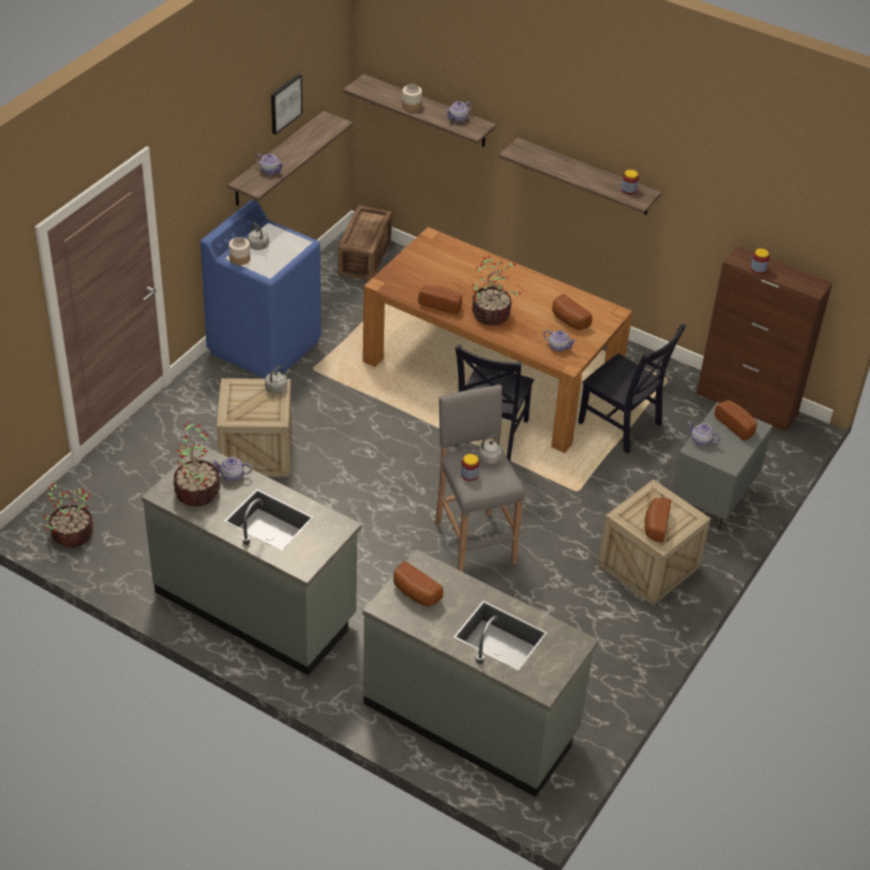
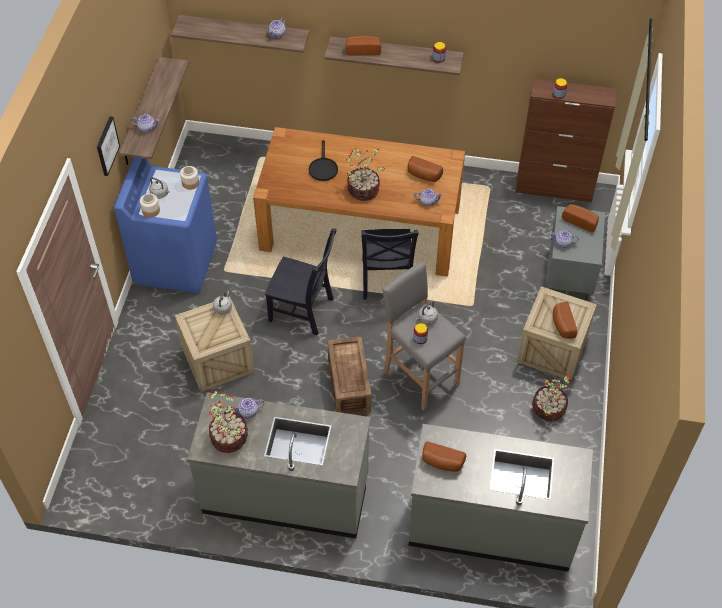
camera: 20 degrees left, 10 degrees up
potted plant [43,483,93,548] -> potted plant moved to [532,375,571,421]
picture [271,74,303,135] -> picture moved to [97,117,120,176]
crate [338,205,392,281] -> crate moved to [327,337,371,415]
jar [402,84,422,112] -> jar moved to [180,166,199,190]
bread [418,285,462,315] -> bread moved to [345,36,381,55]
black chair [578,324,687,453] -> black chair moved to [265,228,337,336]
none -> black frying pan [309,140,338,181]

